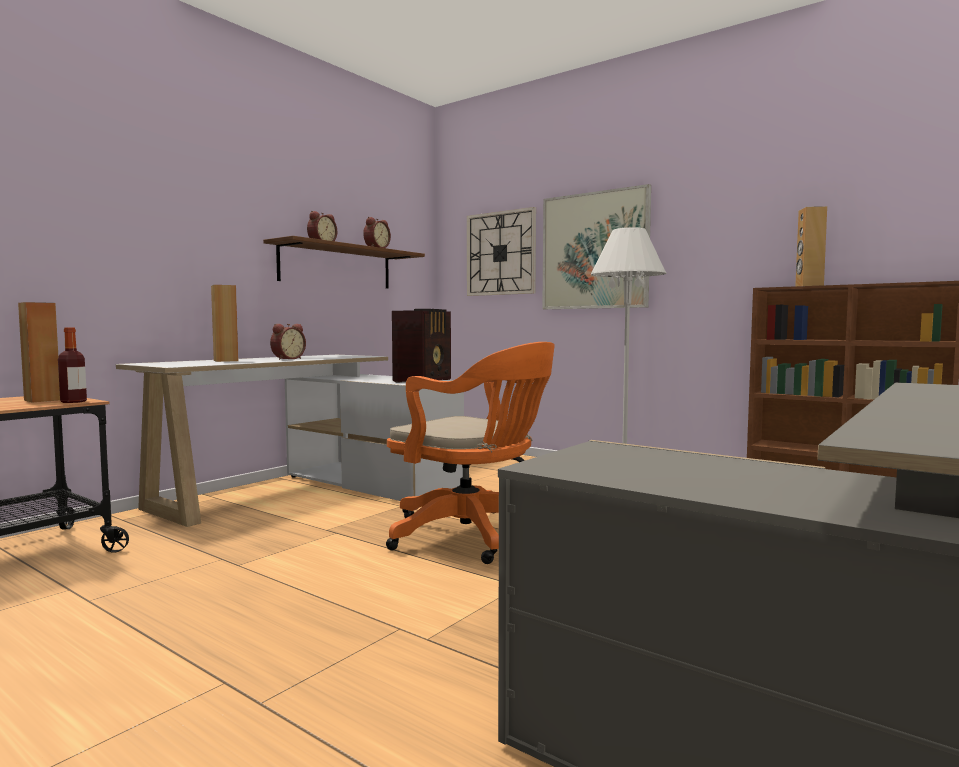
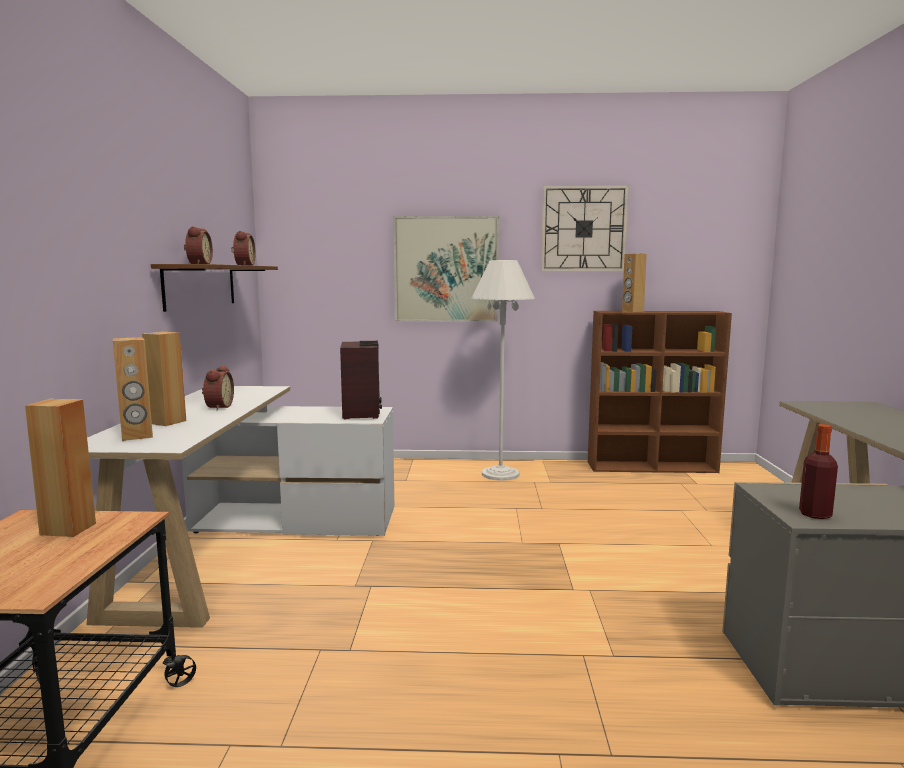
camera: 35 degrees left, 5 degrees up
bottle [58,327,87,403] -> bottle moved to [799,424,838,519]
orange office chair [386,342,555,564] -> none
wall clock [467,207,536,296] -> wall clock moved to [541,185,629,272]
none -> brown speaker [113,337,153,441]

